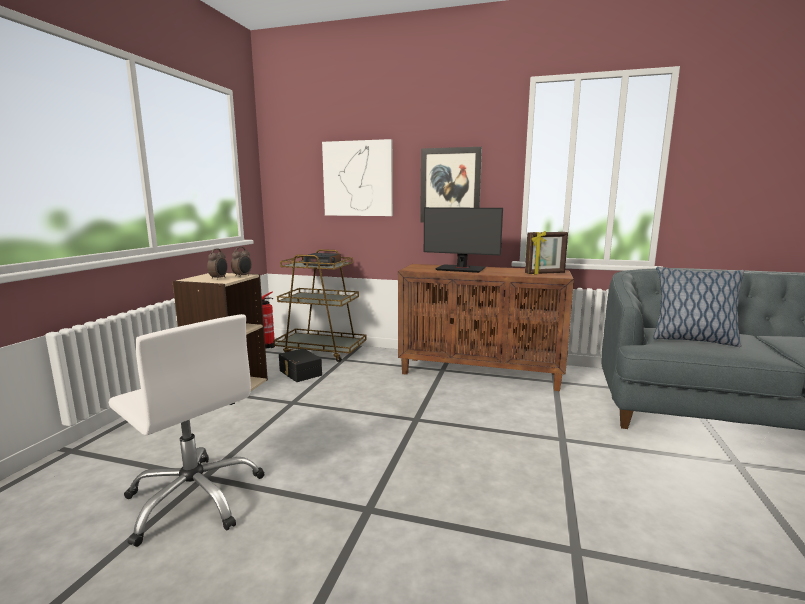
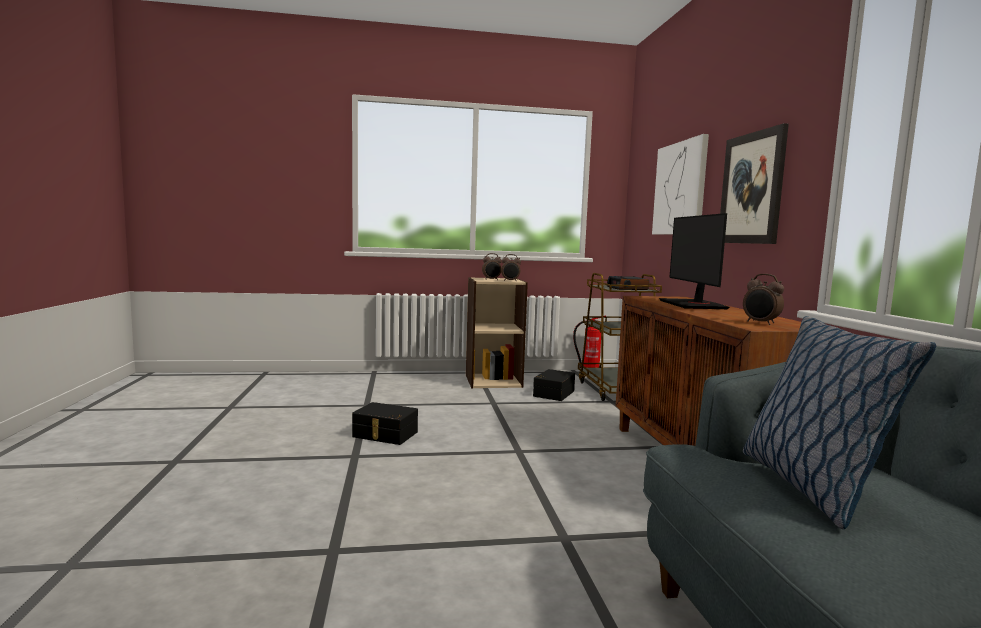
camera: 65 degrees right, 5 degrees down
white office chair [108,314,264,547] -> none
picture frame [525,231,568,275] -> alarm clock [743,274,784,325]
none -> black storage box [352,402,418,445]

